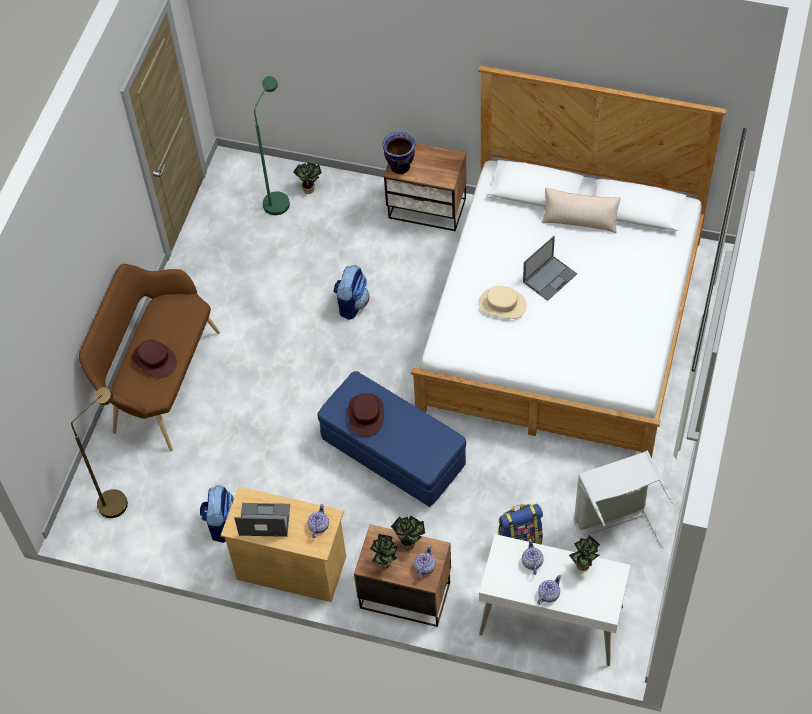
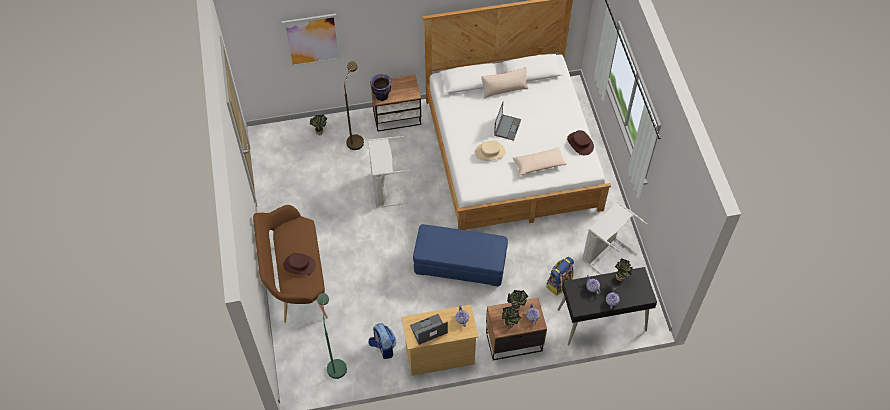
camera: 30 degrees left, 0 degrees up
brown floor lamp [71,387,128,518] -> brown floor lamp moved to [344,61,364,150]
green floor lamp [254,76,290,215] -> green floor lamp moved to [317,293,347,379]
backpack [333,265,370,320] -> grey laundry basket [368,136,411,208]
brown hat [348,394,384,437] -> brown hat moved to [567,130,594,155]
white desk [479,534,631,666] -> black desk [558,267,657,346]
none -> picture [282,14,342,67]
none -> beige pillow [513,147,567,175]

